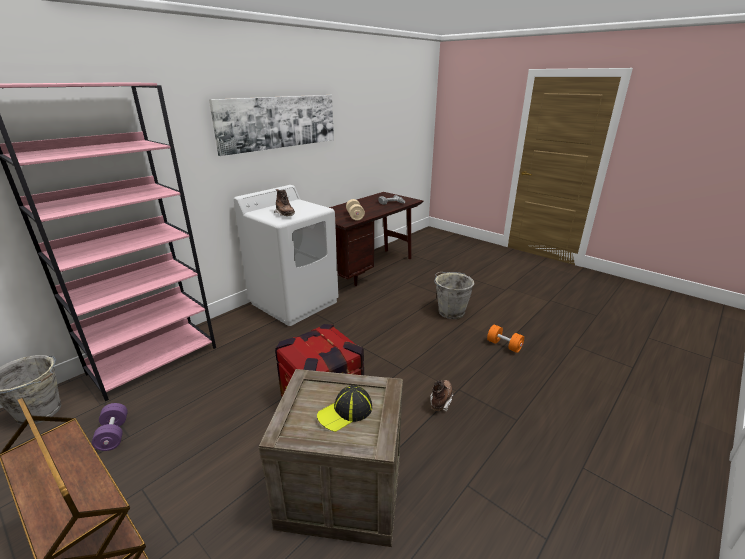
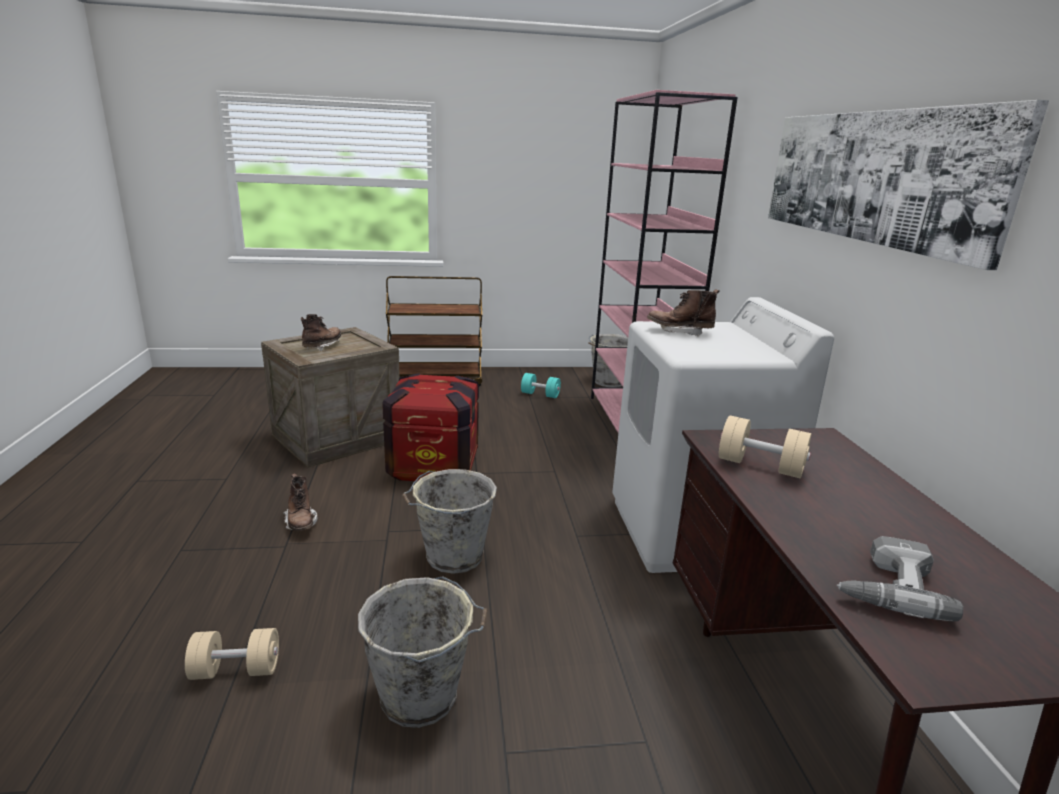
camera: 130 degrees right, 5 degrees down
purple dumbbell [92,403,128,451] -> turquoise dumbbell [521,373,561,398]
cap [317,385,372,432] -> brown boot [301,314,341,351]
orange dumbbell [487,325,524,353] -> beige dumbbell [185,628,279,680]
none -> grey bucket [402,469,497,574]

